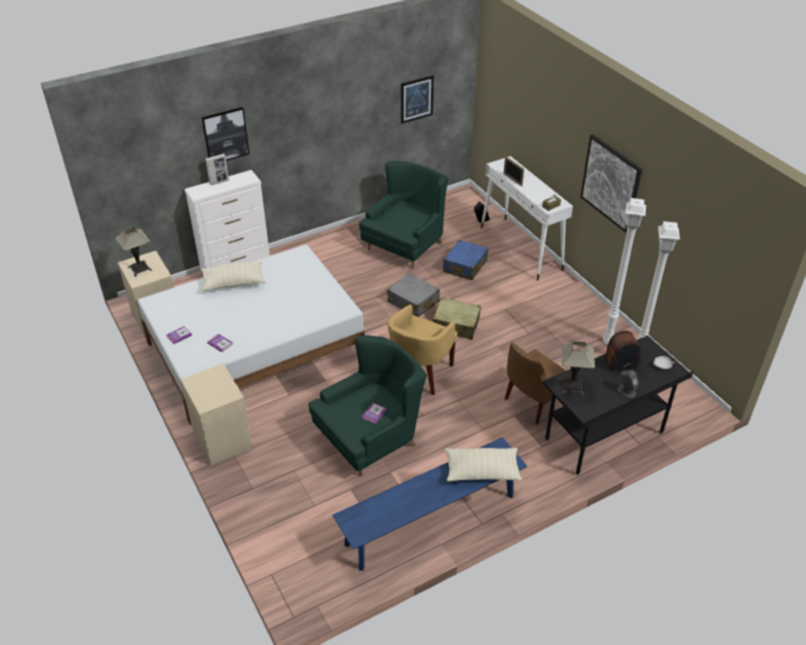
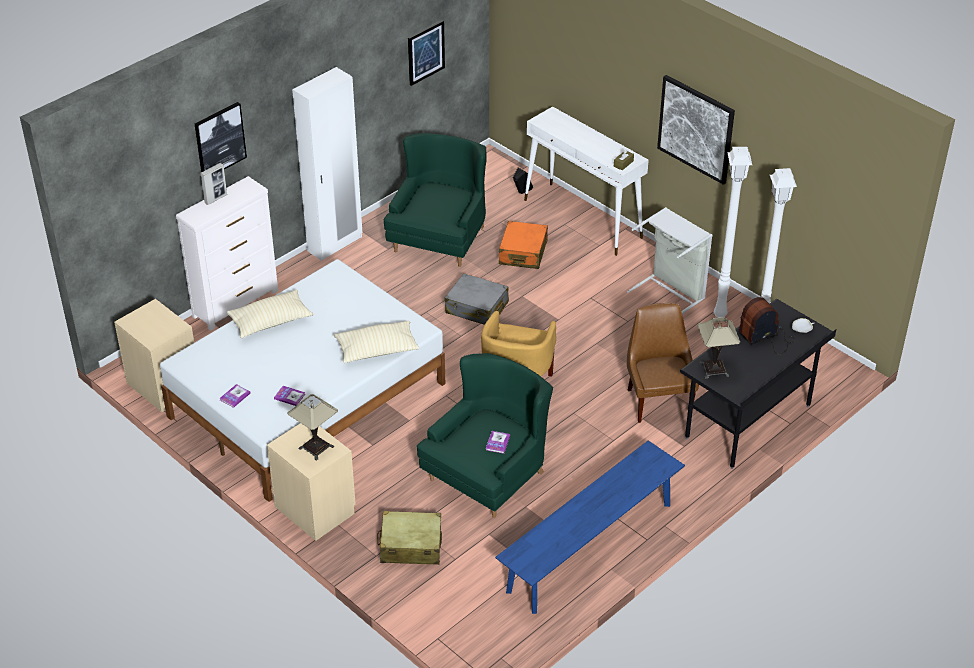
camera: 15 degrees left, 0 degrees up
table lamp [115,226,152,277] -> table lamp moved to [288,394,338,461]
beige suitcase [433,297,481,340] -> beige suitcase moved to [377,511,442,565]
blue suitcase [443,240,488,280] -> orange suitcase [499,221,548,269]
beige pillow [444,448,522,481] -> beige pillow moved to [334,321,419,363]
picture frame [504,157,524,186] -> none
brown chair [505,342,565,425] -> brown chair turned 135 degrees clockwise [627,303,699,423]
grey speaker [617,370,639,398] -> none
none -> white wardrobe [292,67,362,261]
none -> grey laundry basket [627,207,713,314]

